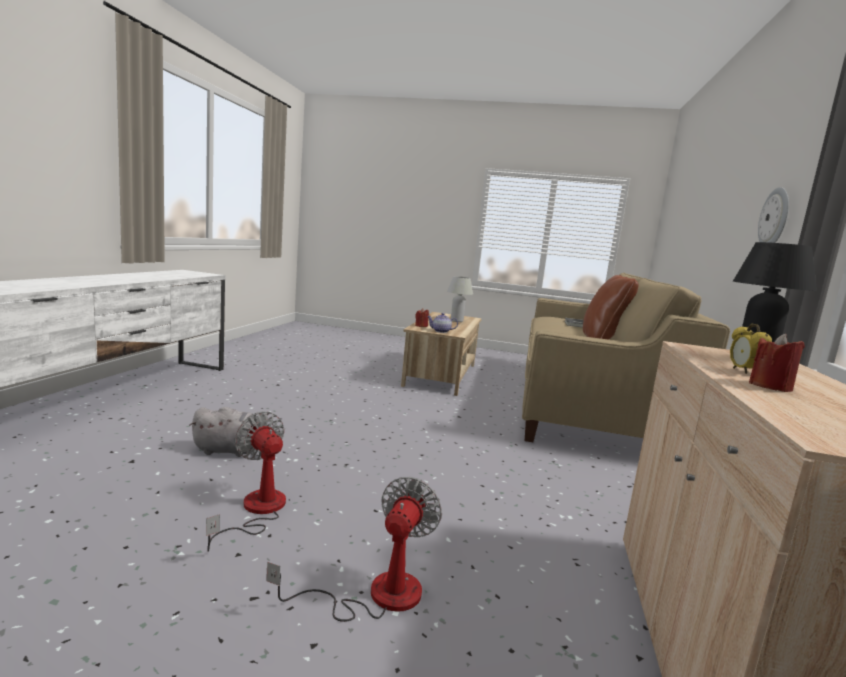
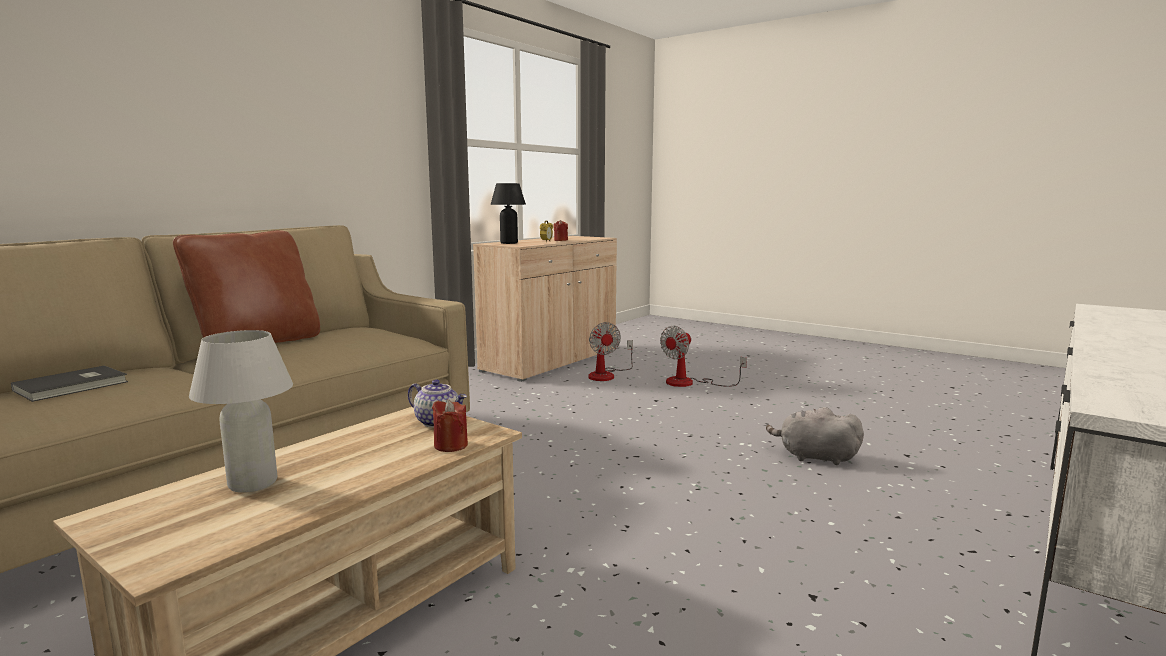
camera: 155 degrees left, 0 degrees up
fan [206,411,286,552] -> fan moved to [588,322,633,381]
wall clock [758,187,789,243] -> none

